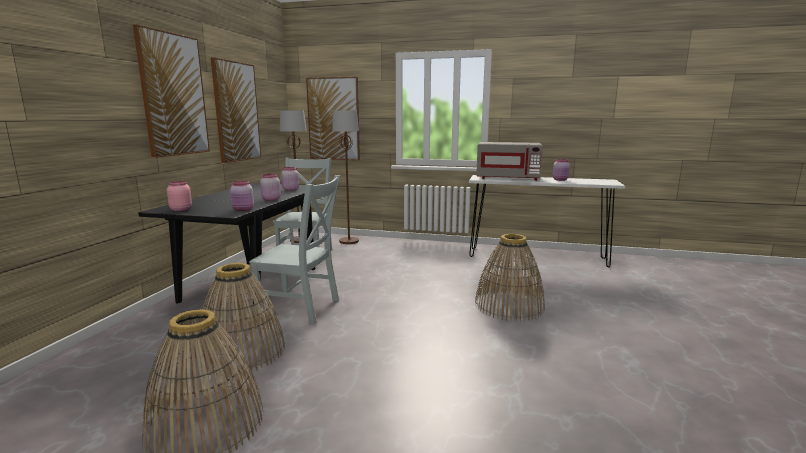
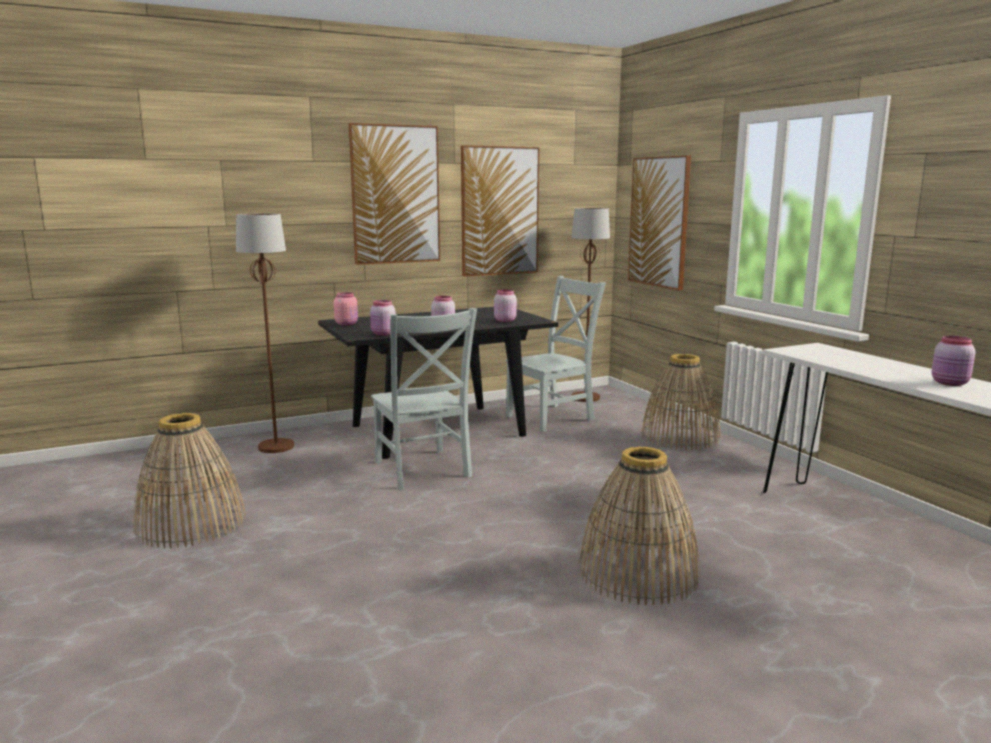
camera: 50 degrees right, 0 degrees up
basket [195,263,285,376] -> basket moved to [641,354,720,450]
brown floor lamp [332,110,359,244] -> brown floor lamp moved to [236,214,294,453]
grey microwave [476,142,543,181] -> none

